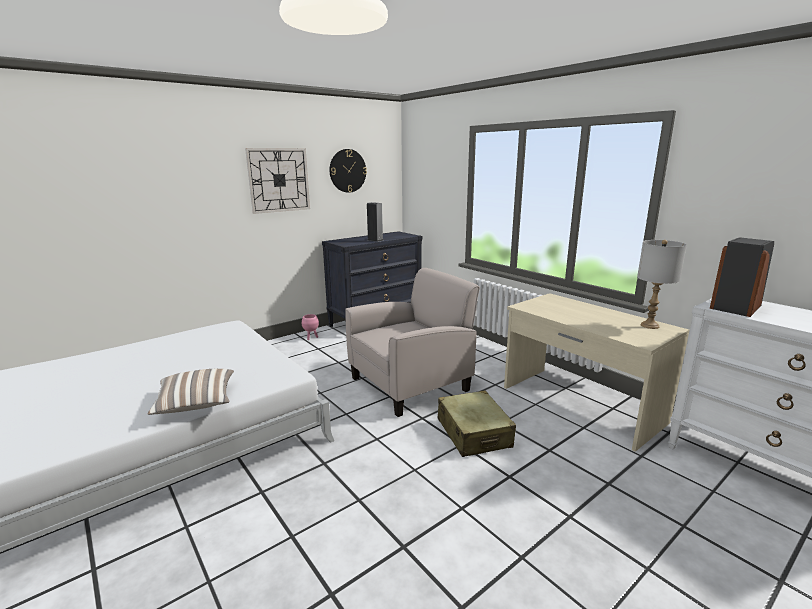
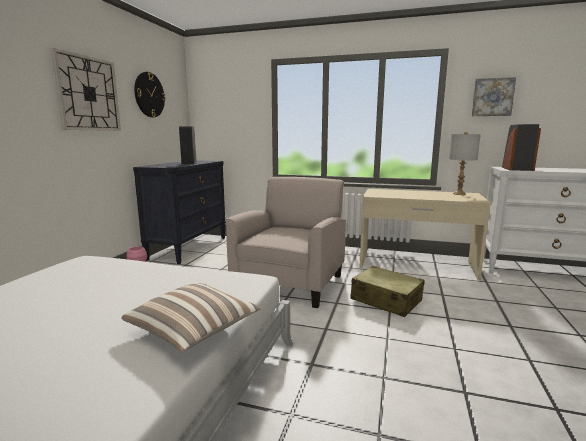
camera: 35 degrees left, 5 degrees down
none -> picture [471,77,516,116]

